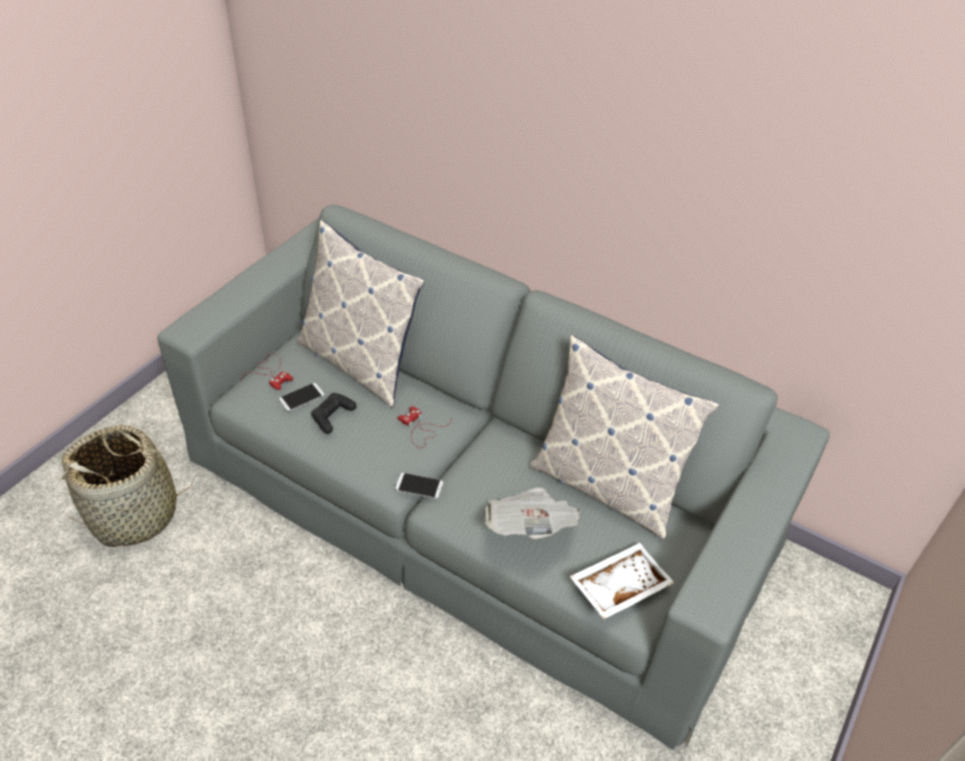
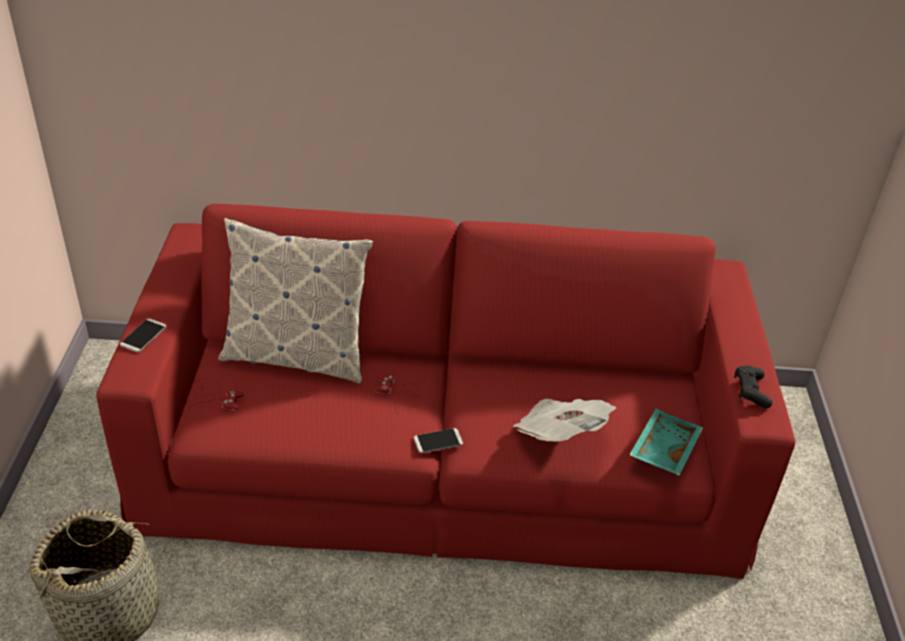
camera: 30 degrees left, 5 degrees down
grey sofa [157,205,830,750] -> red sofa [96,204,795,579]
phone [279,383,324,411] -> phone moved to [120,318,167,352]
black game controller [311,393,357,434] -> black game controller moved to [734,366,772,408]
pillow [529,335,719,540] -> none
white tray [569,543,674,619] -> turquoise tray [629,409,703,476]

